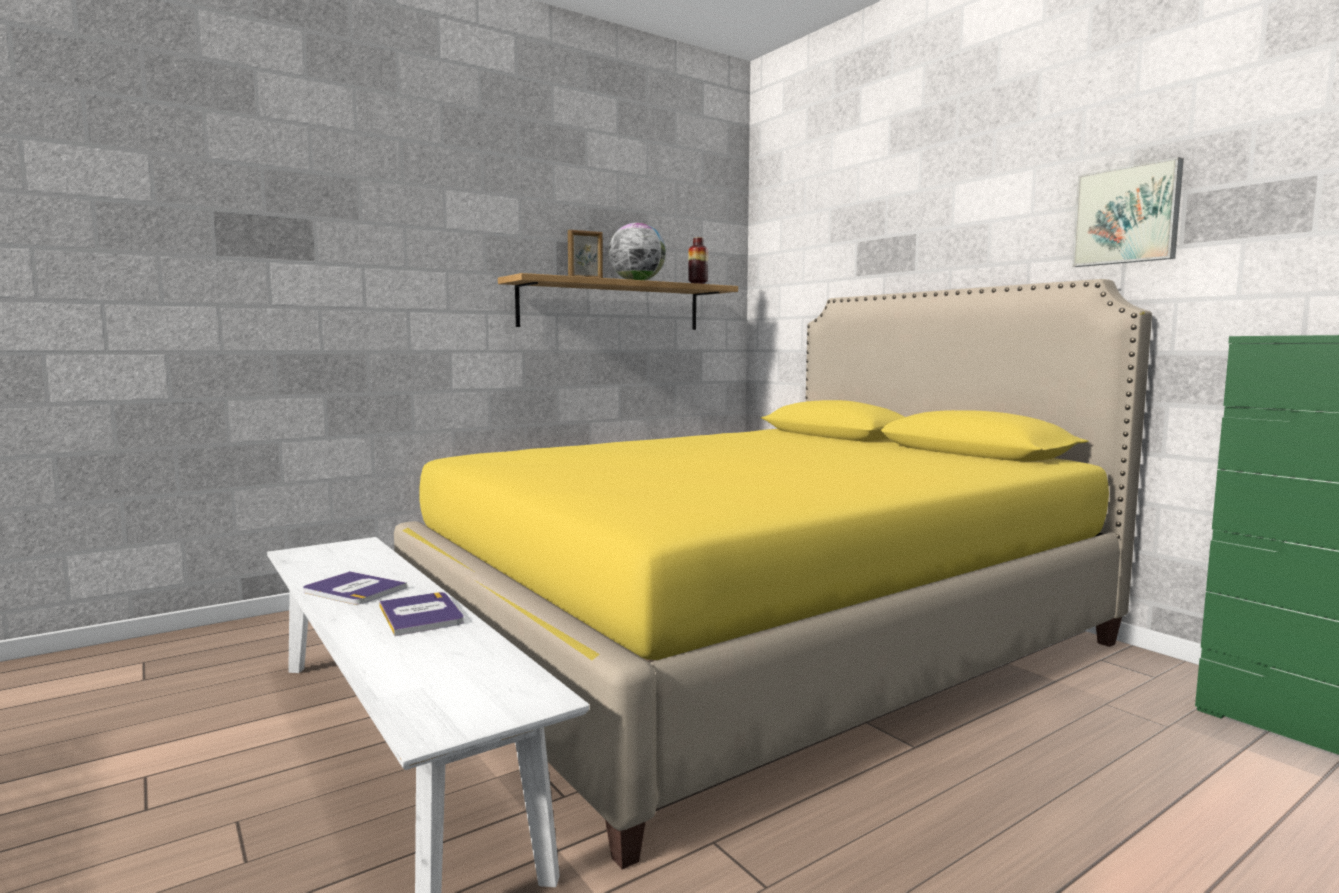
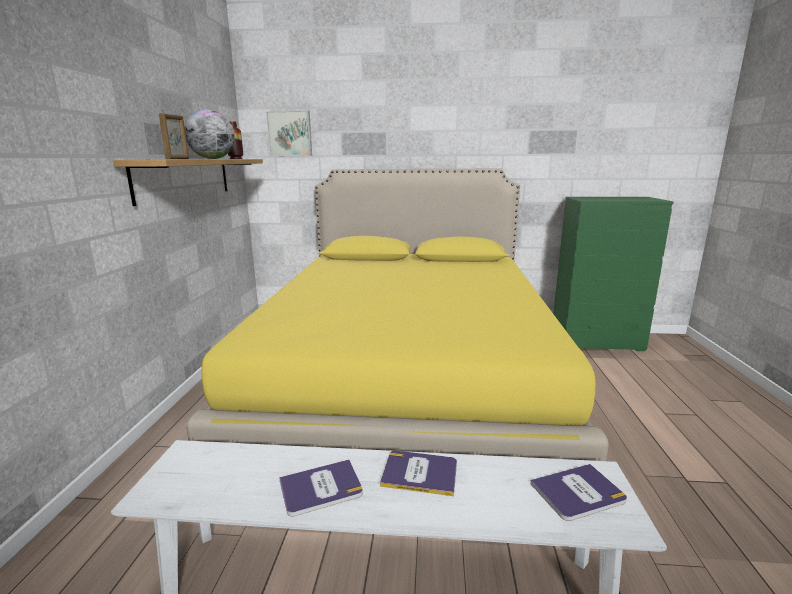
camera: 50 degrees left, 10 degrees up
picture [1072,157,1184,267] -> picture moved to [266,111,312,156]
none -> book [530,464,627,521]

